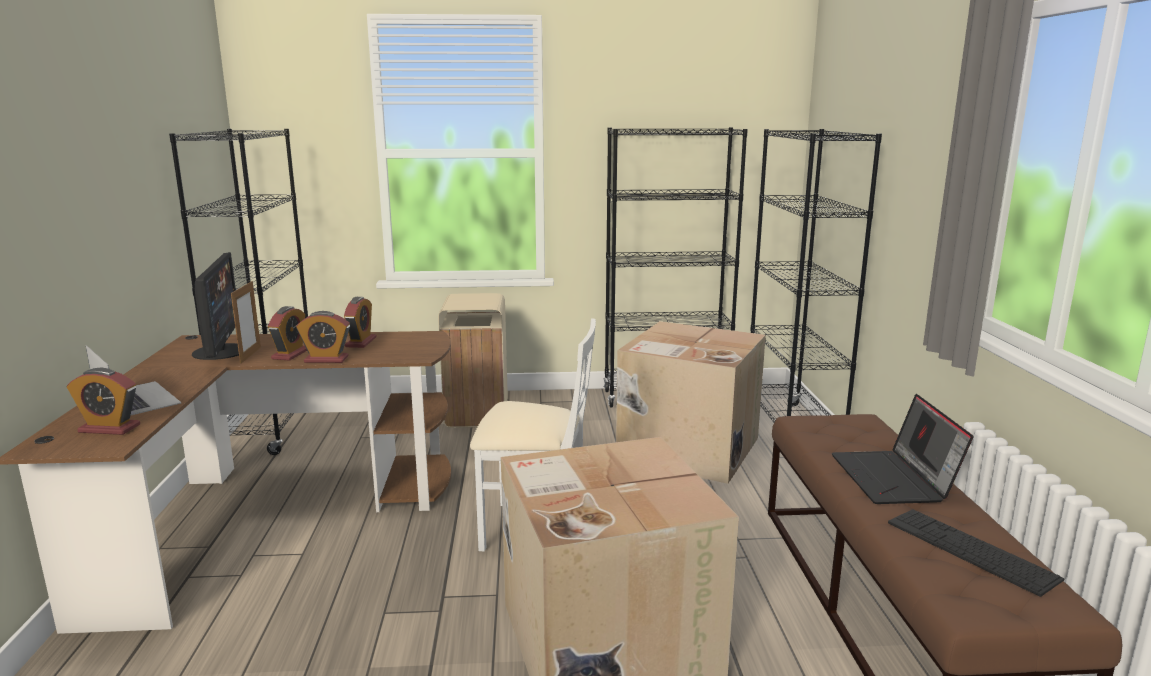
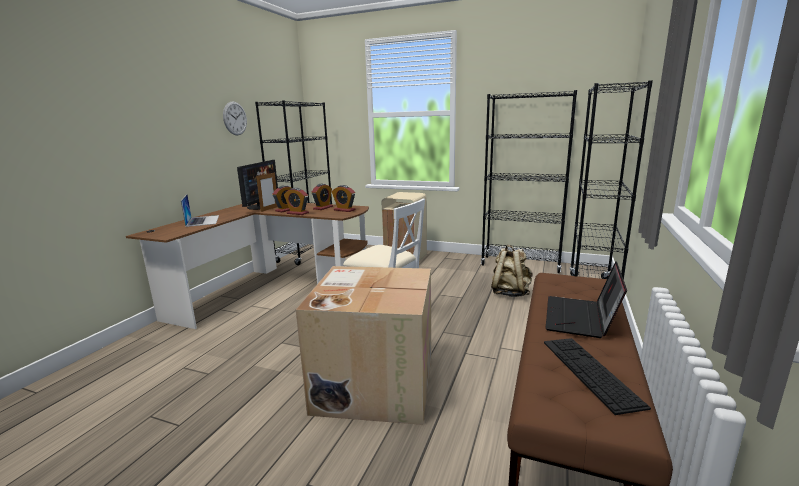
camera: 25 degrees right, 0 degrees up
alarm clock [67,368,140,435] -> alarm clock moved to [332,185,355,212]
cardboard box [616,321,766,484] -> beige backpack [491,244,533,297]
none -> wall clock [223,101,247,135]

